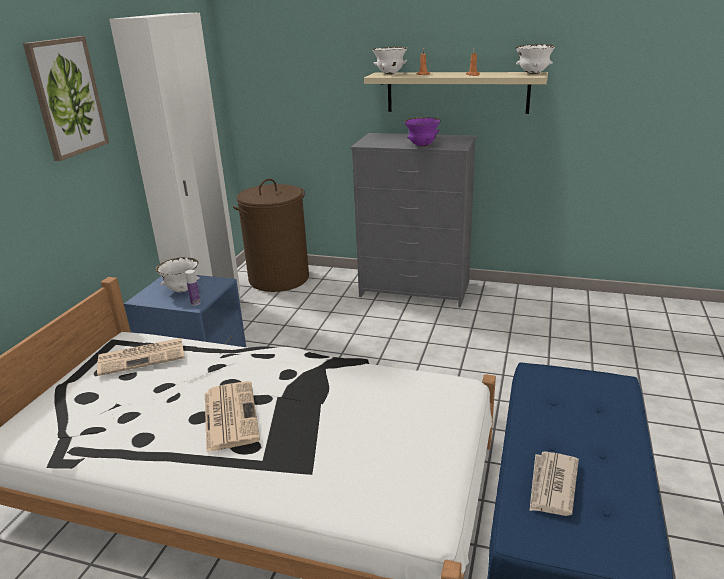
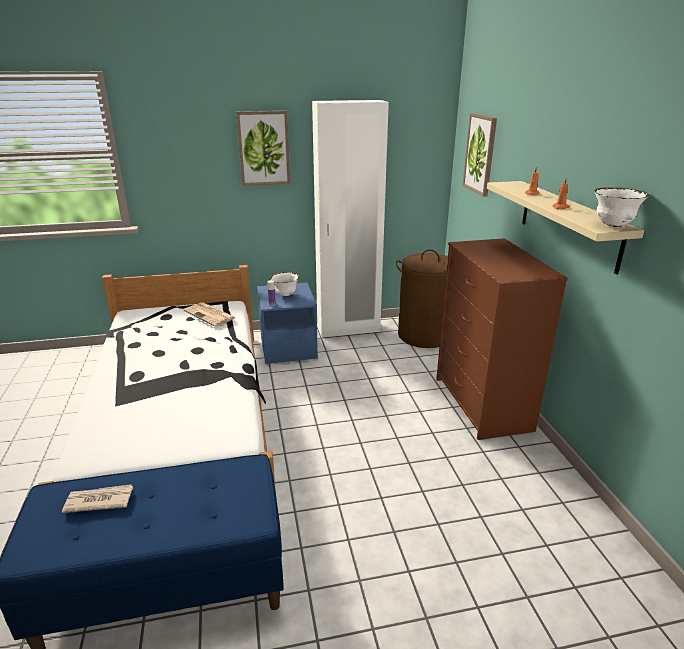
camera: 60 degrees right, 0 degrees up
newspaper [205,381,260,452] -> none
grey dresser [351,133,477,308] -> brown dresser [436,238,568,440]
white bowl [372,47,407,74] -> none
purple bowl [404,117,441,147] -> none
none -> picture [463,113,497,197]

